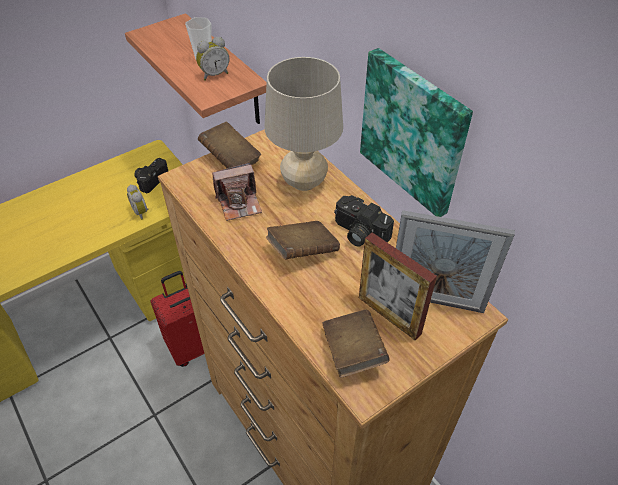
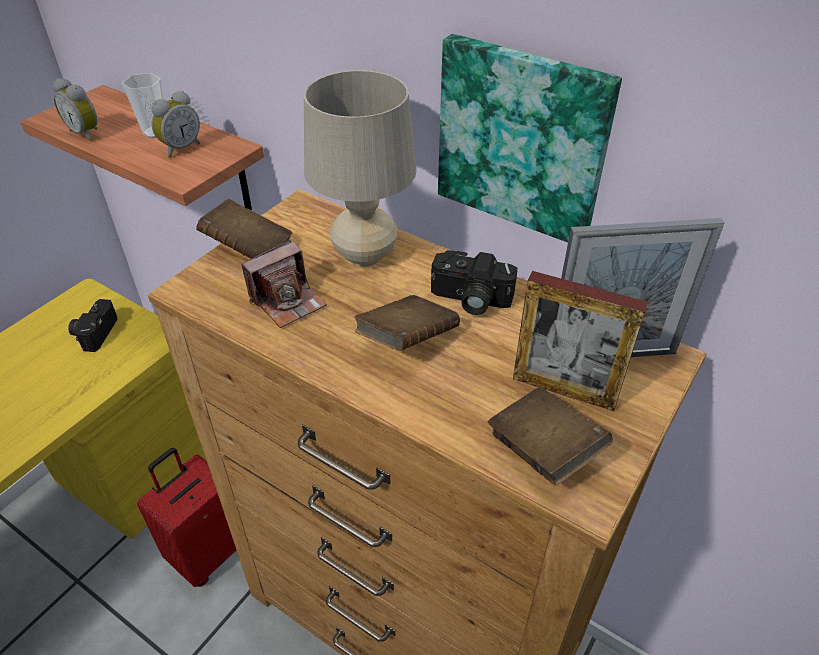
camera: 20 degrees left, 5 degrees down
alarm clock [127,185,149,220] -> alarm clock moved to [53,78,98,141]

